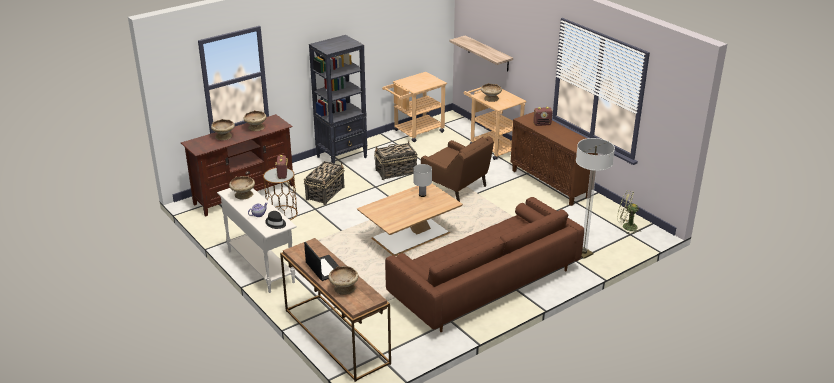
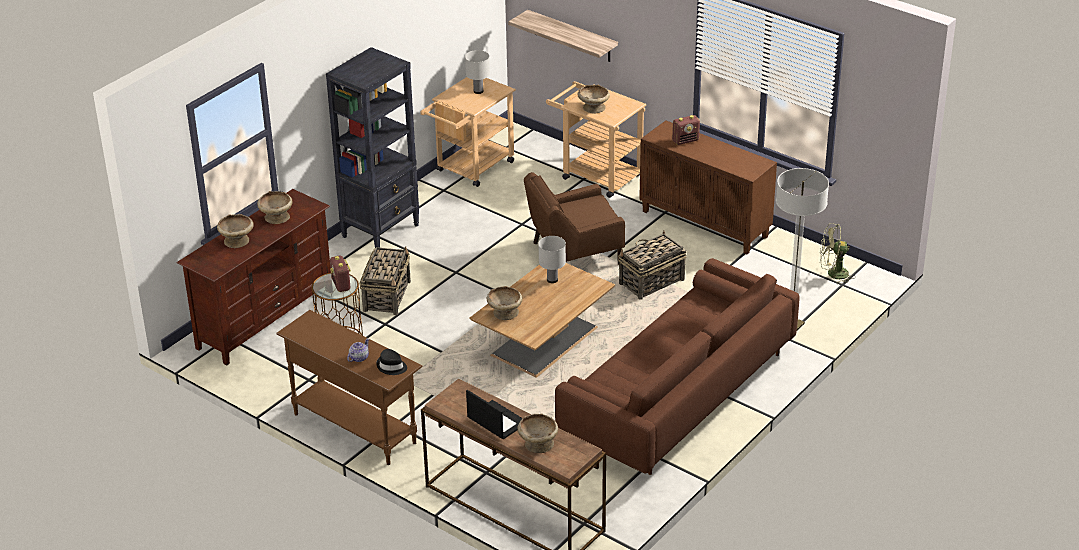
camera: 15 degrees left, 5 degrees up
white console table [217,188,297,293] -> brown console table [276,310,422,465]
beige bowl [229,176,255,199] -> beige bowl moved to [486,286,523,320]
basket [374,141,418,180] -> basket moved to [618,231,687,300]
brown armchair [421,136,494,202] -> brown armchair turned 135 degrees clockwise [524,172,625,265]
none -> white table lamp [465,50,490,94]

